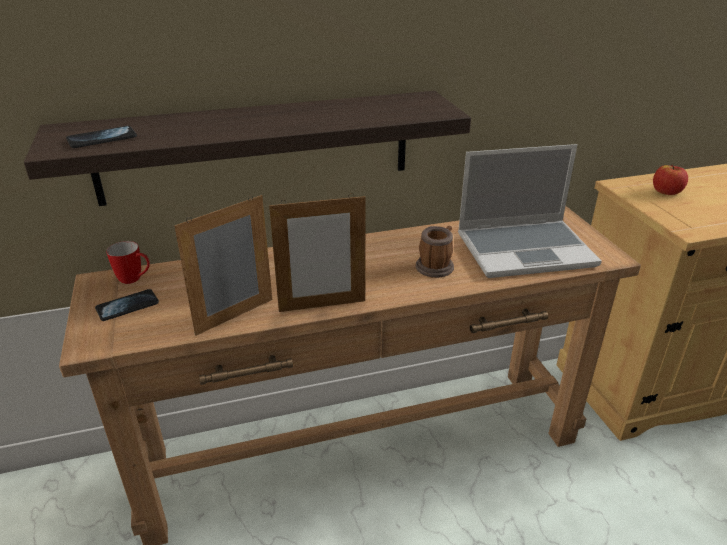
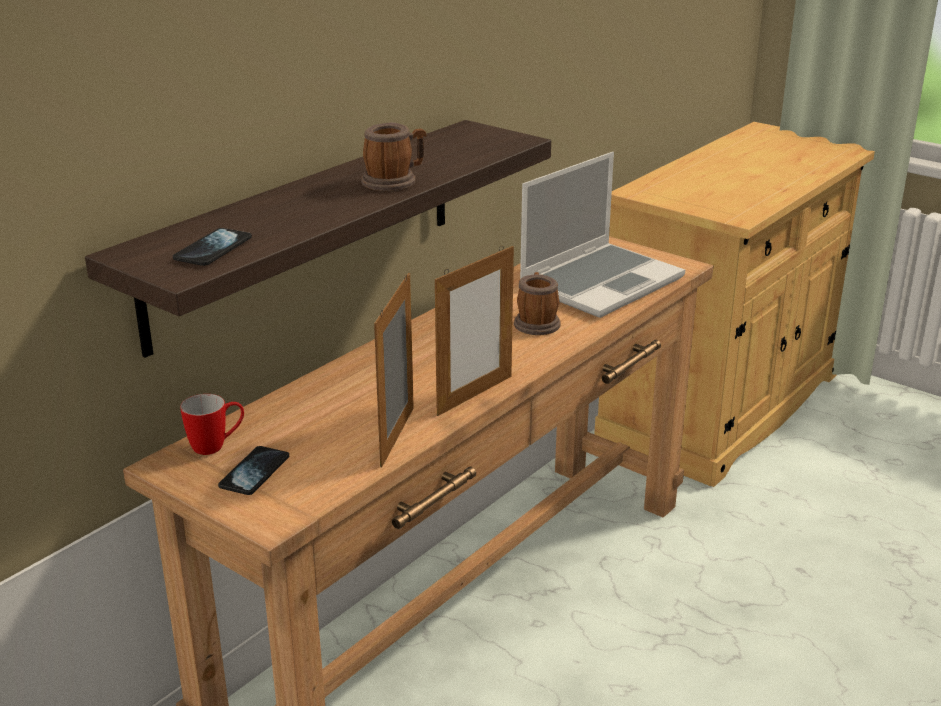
camera: 35 degrees left, 5 degrees down
apple [653,165,688,195] -> none
none -> mug [361,122,426,191]

